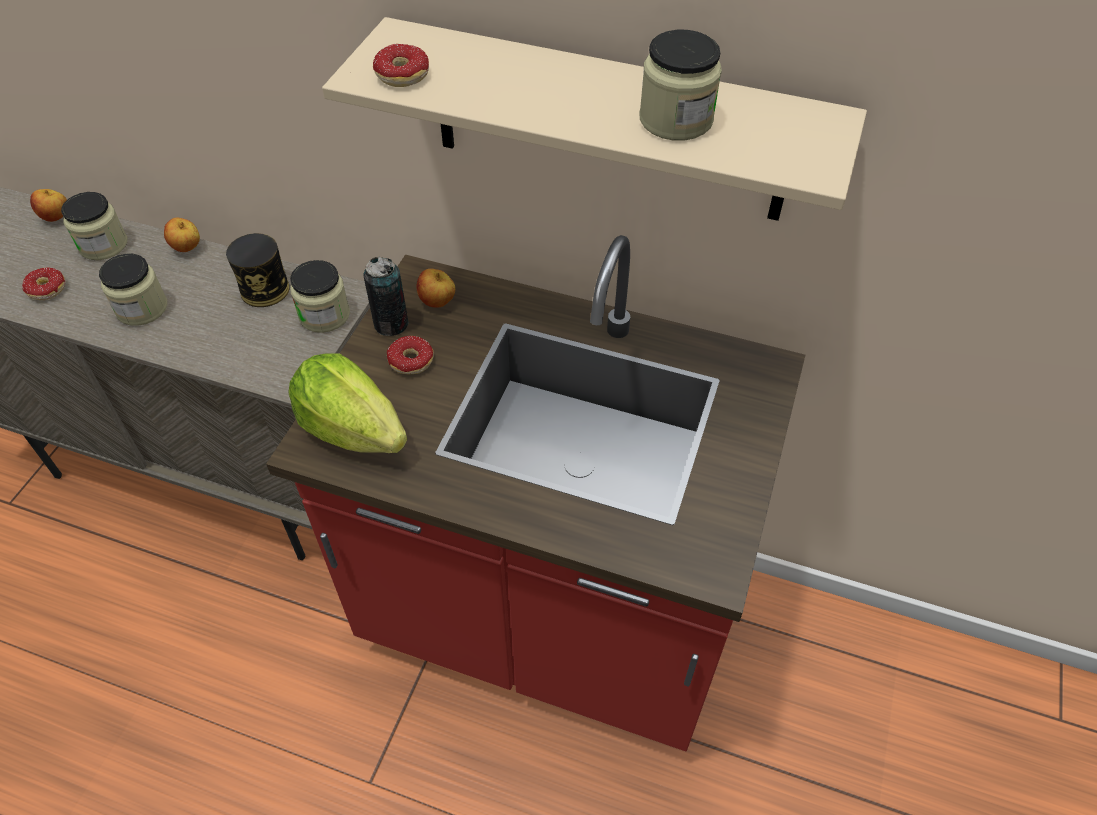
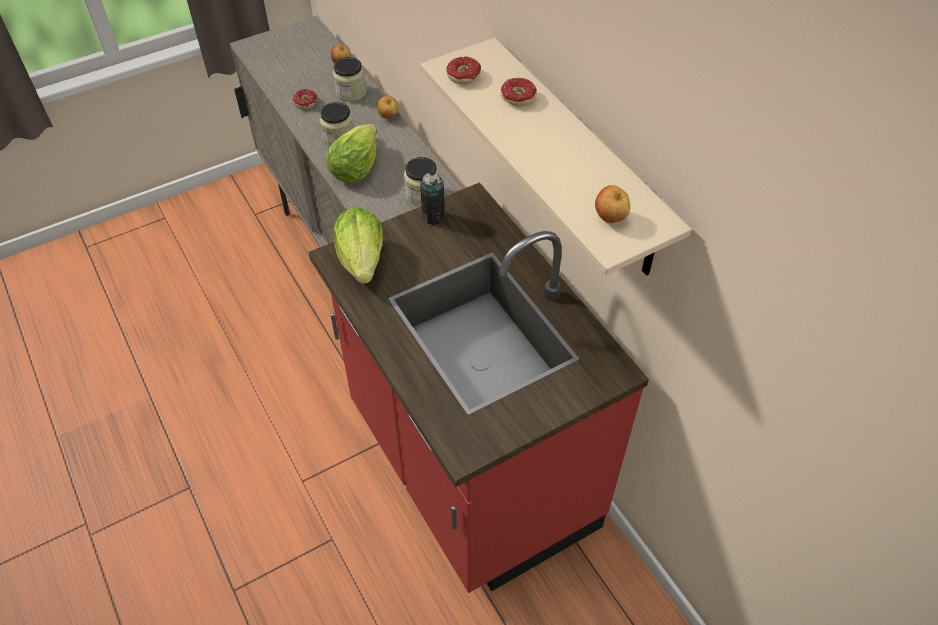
camera: 40 degrees right, 0 degrees up
can [226,233,290,307] -> none
donut [387,336,434,374] -> donut moved to [501,78,537,106]
apple [416,269,455,308] -> apple moved to [595,185,630,223]
jar [639,30,722,141] -> none
none -> lettuce [326,124,377,183]

